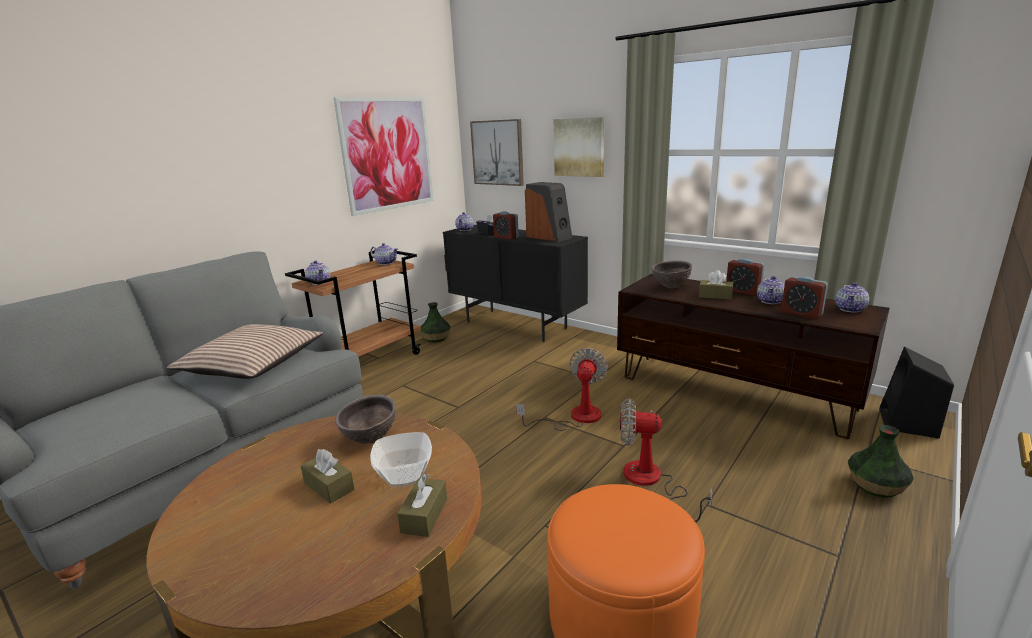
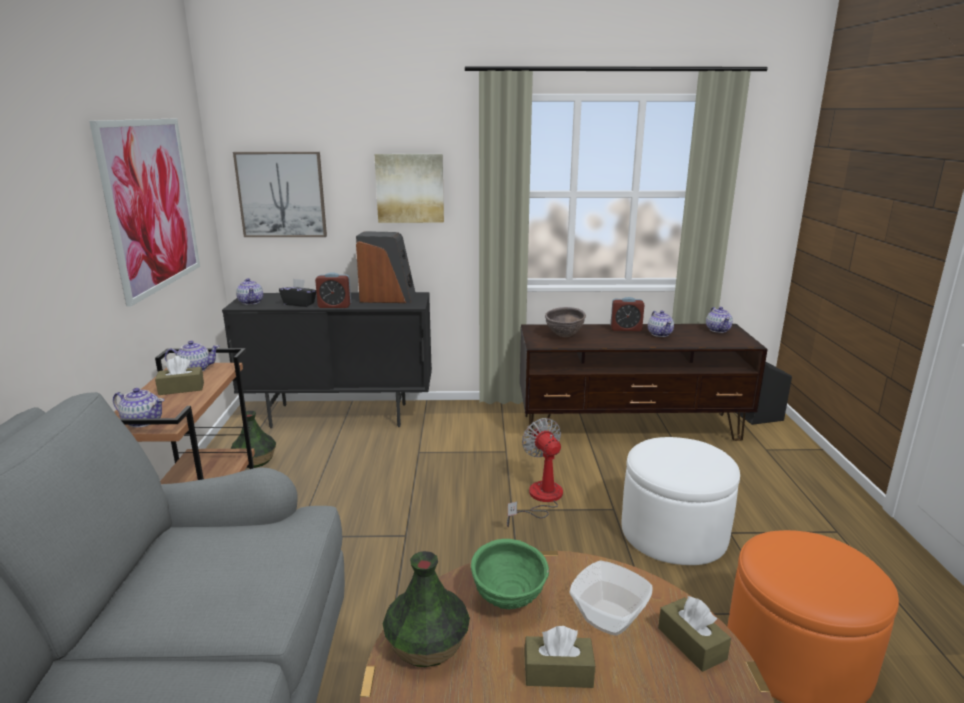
camera: 40 degrees left, 0 degrees up
pillow [167,324,323,379] -> none
brown bowl [335,395,395,444] -> green bowl [471,539,549,610]
fan [620,398,713,522] -> white ottoman [622,437,740,565]
brown tissue box [699,270,733,300] -> brown tissue box moved to [155,356,204,395]
alarm clock [781,276,828,319] -> none
vase [848,425,914,498] -> vase moved to [382,551,470,667]

